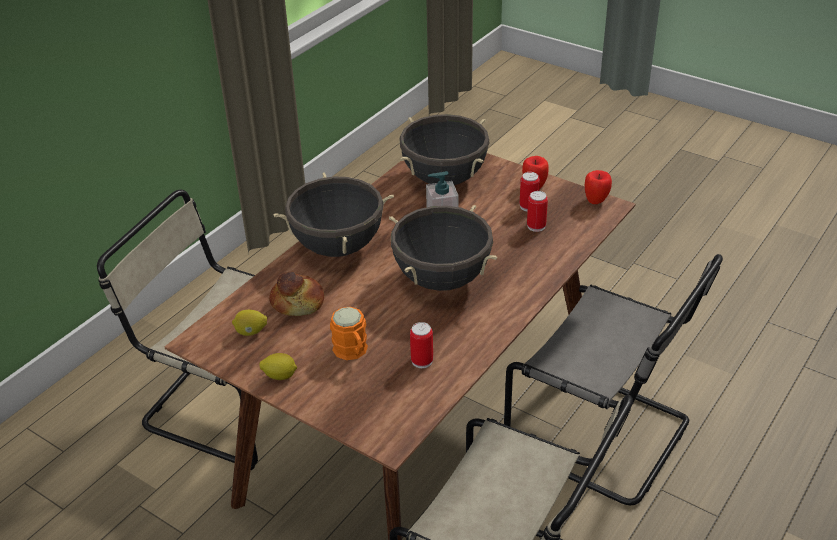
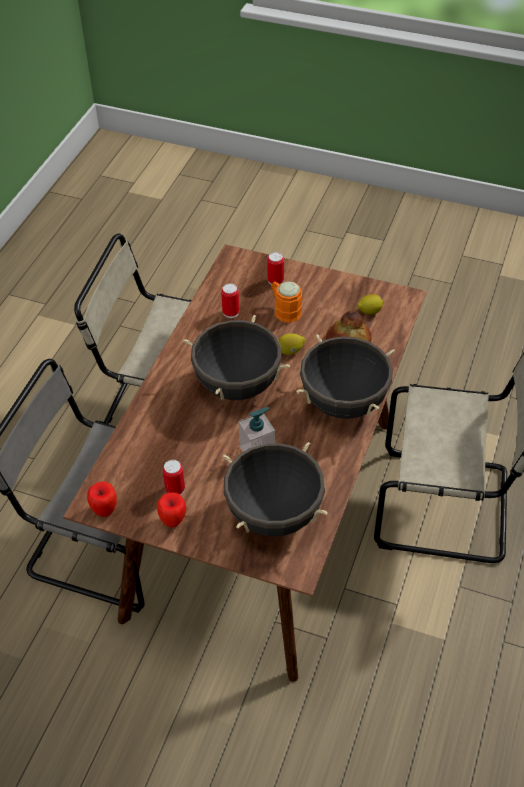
camera: 165 degrees right, 10 degrees up
lemon [259,353,297,380] -> lemon moved to [279,333,305,355]
can [527,191,548,232] -> can moved to [267,252,284,285]

